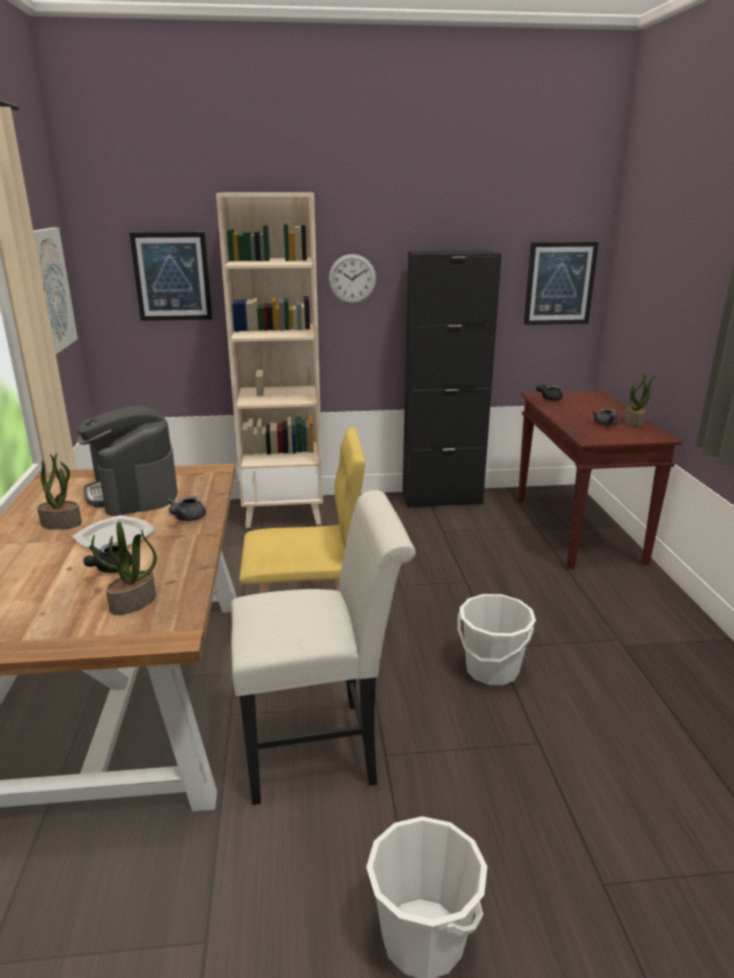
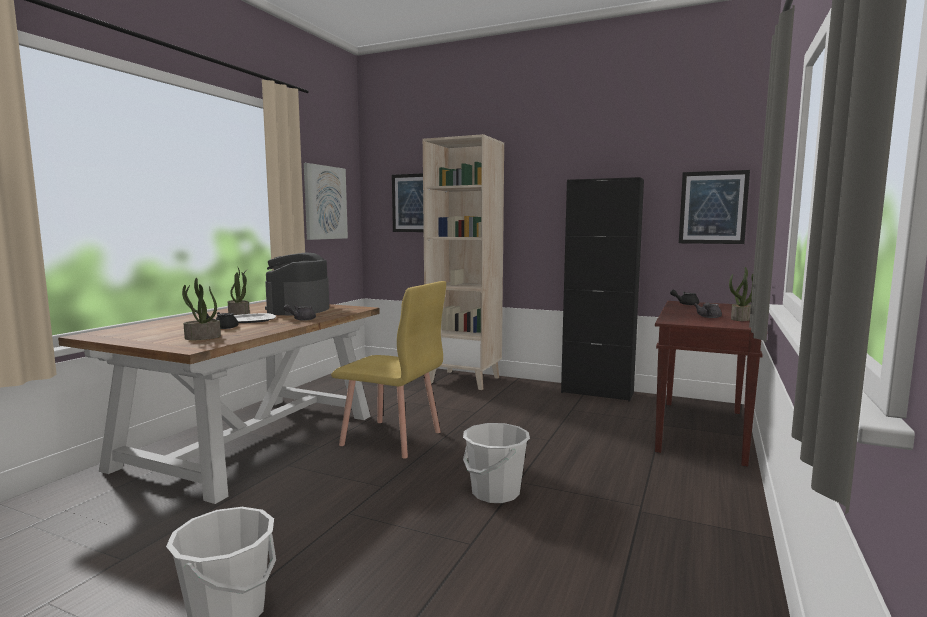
camera: 30 degrees right, 15 degrees down
white chair [231,490,416,805] -> none
wall clock [328,254,376,304] -> none

